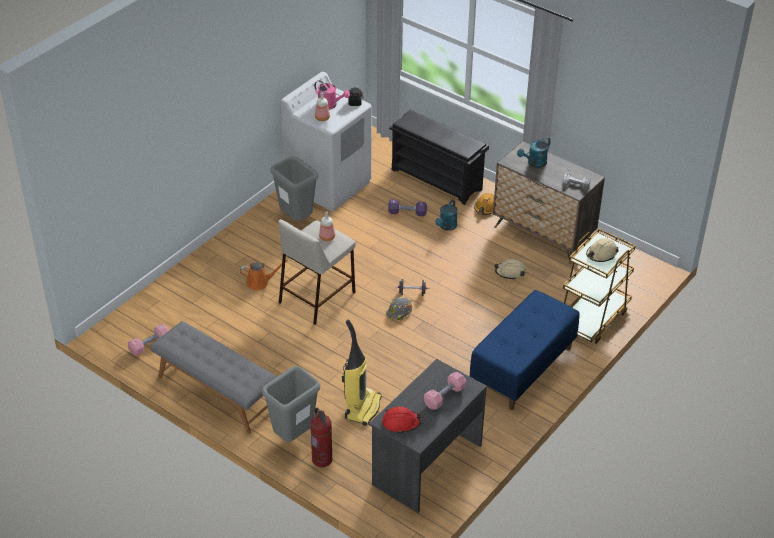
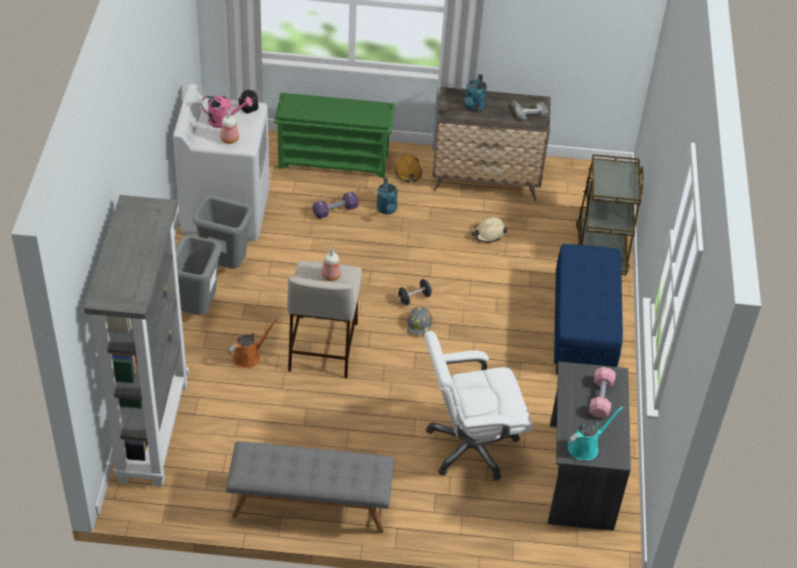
camera: 35 degrees left, 5 degrees up
pink dumbbell [128,324,169,356] -> none
grey trash can [262,366,320,442] -> grey trash can moved to [175,235,222,315]
fire extinguisher [310,408,332,467] -> none
vacuum cleaner [342,320,382,426] -> white office chair [424,331,533,481]
red hard hat [382,407,423,434] -> turquoise watering can [567,406,623,460]
black shoe rack [389,110,489,205] -> green shoe rack [274,93,395,178]
beige hard hat [586,238,618,262] -> none
none -> grey bookcase [84,195,189,487]

